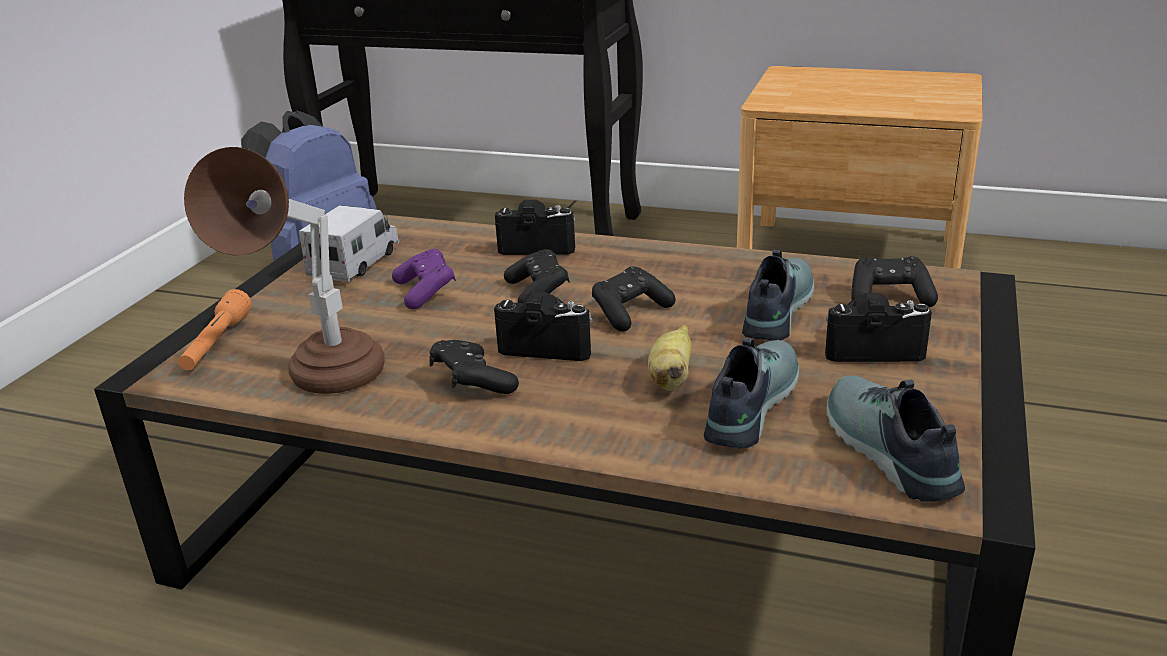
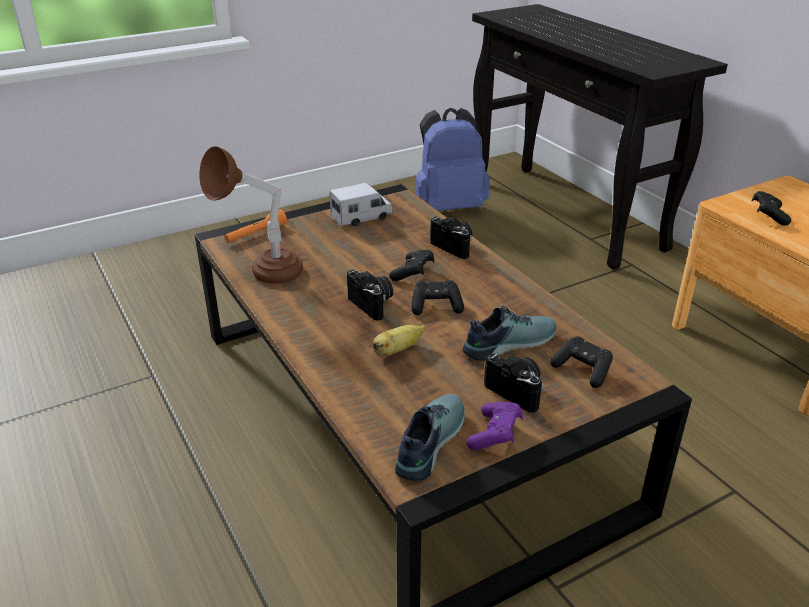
camera: 40 degrees right, 5 degrees up
purple game controller [392,249,456,309] -> purple game controller moved to [466,402,523,450]
black game controller [429,340,519,394] -> black game controller moved to [752,191,791,226]
shoe [704,338,799,448] -> none

